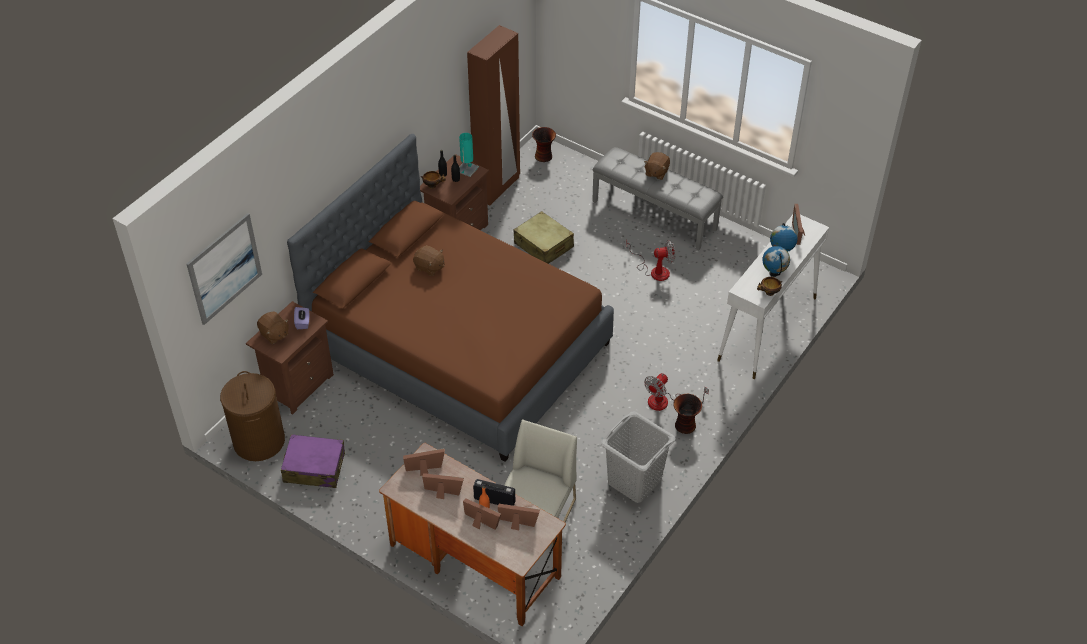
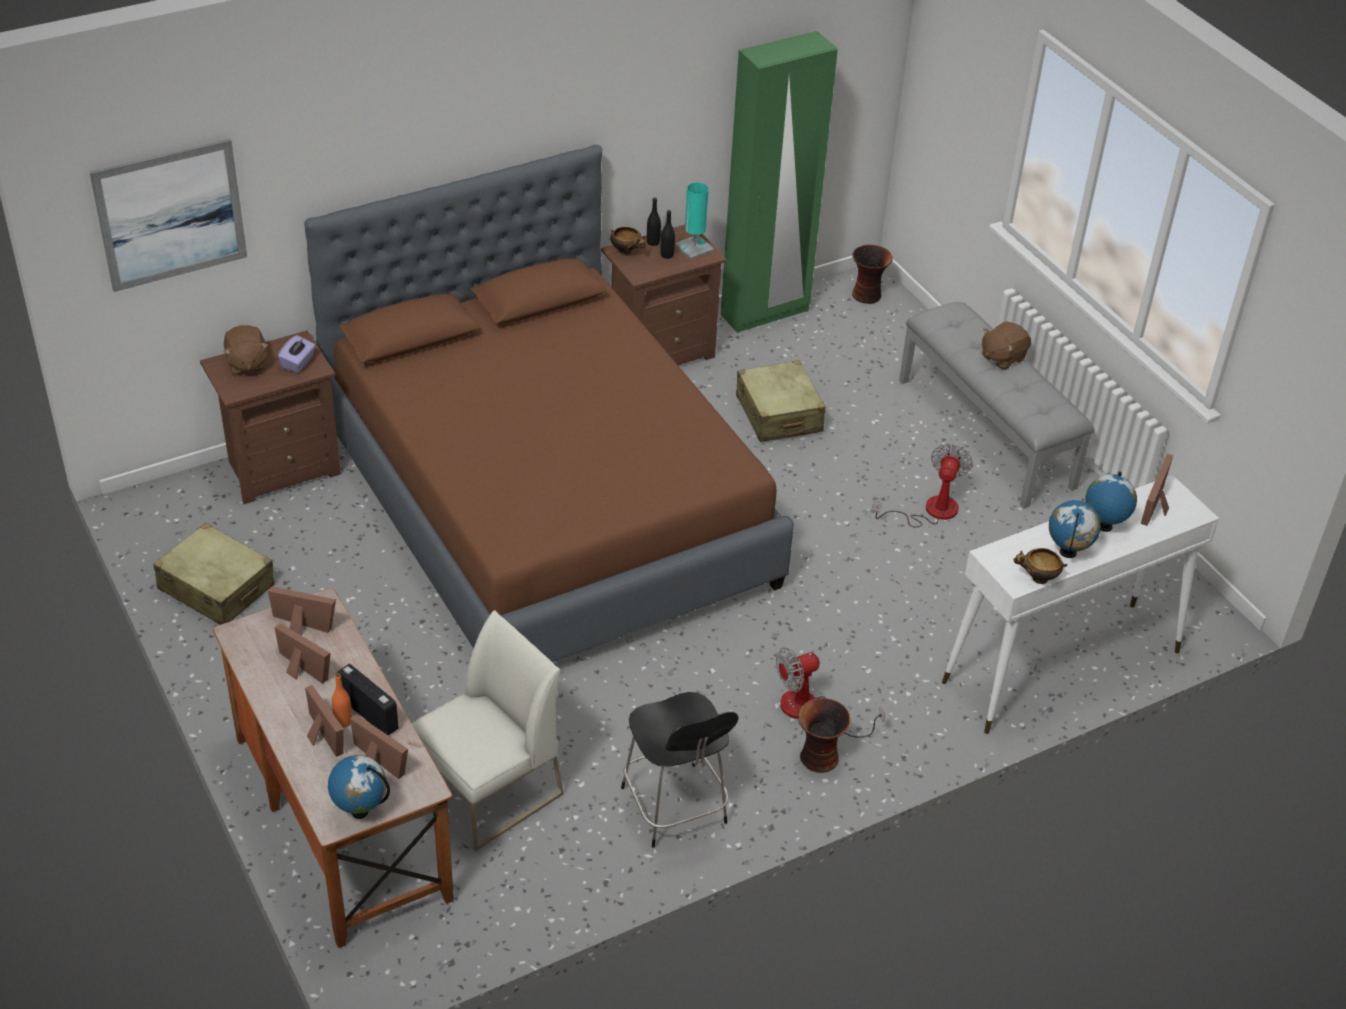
camera: 25 degrees right, 5 degrees down
brown laundry basket [220,371,285,461] -> none
purple suitcase [281,434,345,488] -> beige suitcase [153,523,274,625]
brown plush toy [413,245,444,276] -> none
brown wardrobe [467,25,520,206] -> green wardrobe [721,31,838,333]
grey laundry basket [601,411,675,503] -> black chair [621,692,738,848]
fan [626,239,675,281] -> fan turned 90 degrees counterclockwise [872,443,973,527]
none -> globe [328,755,390,819]

